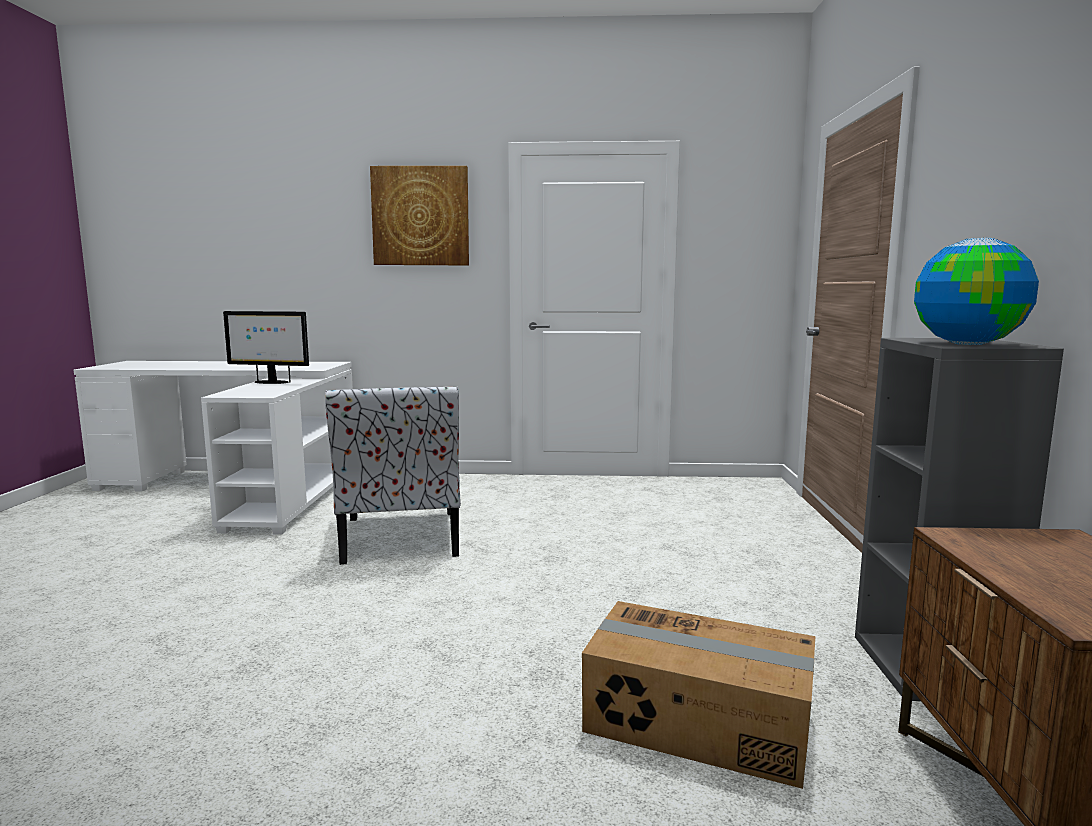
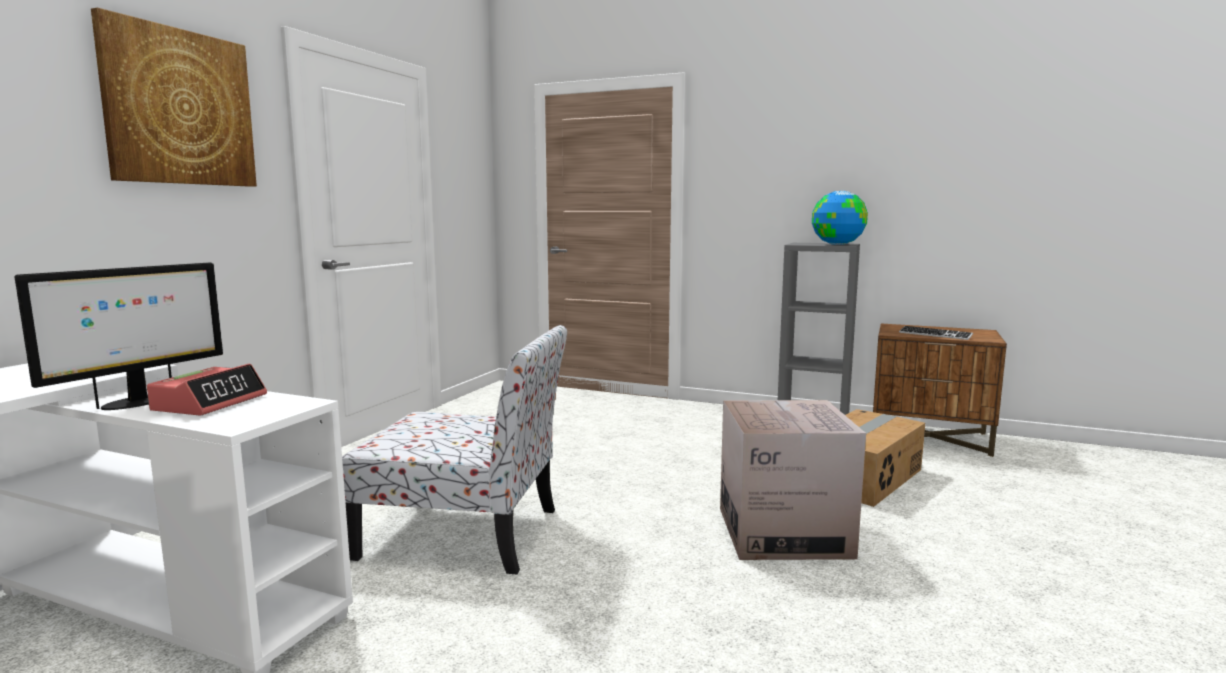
camera: 70 degrees left, 0 degrees up
none -> alarm clock [147,364,267,416]
none -> cardboard box [720,400,866,560]
none -> keyboard [899,326,973,340]

